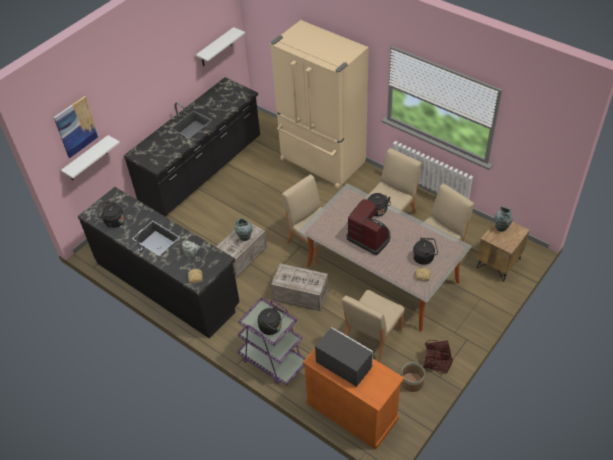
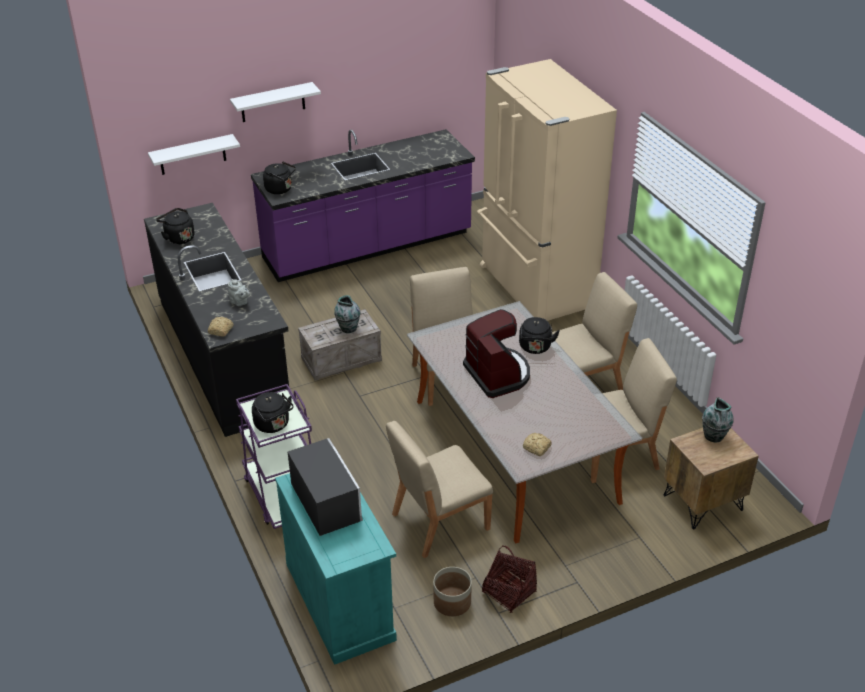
camera: 25 degrees right, 10 degrees down
picture [54,96,99,158] -> none
black counter [124,77,260,216] -> purple counter [251,129,475,282]
white shelf [196,27,245,66] -> white shelf moved to [230,82,321,122]
crate [271,263,328,312] -> none
orange cabinet [303,349,404,449] -> turquoise cabinet [275,473,397,665]
black kettle [413,238,438,265] -> black kettle moved to [263,161,296,194]

